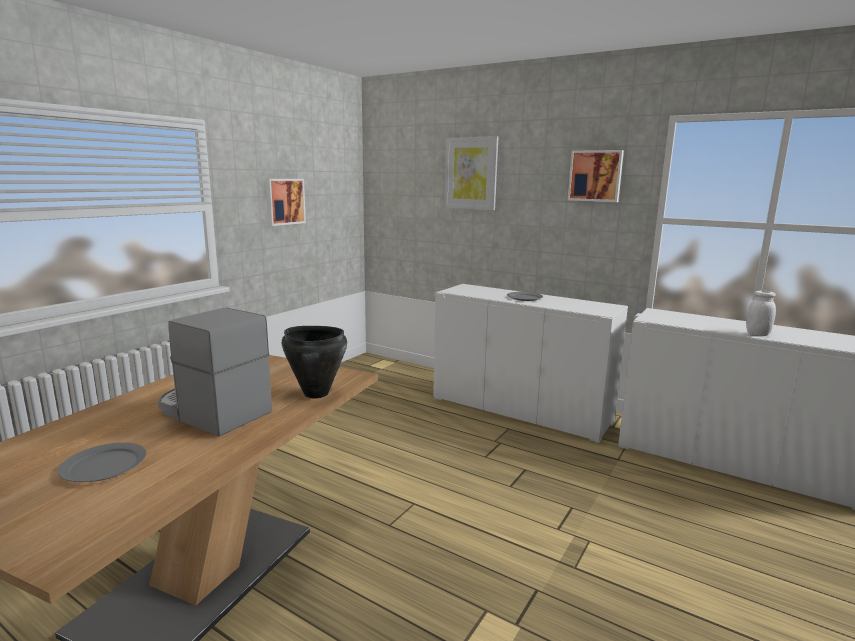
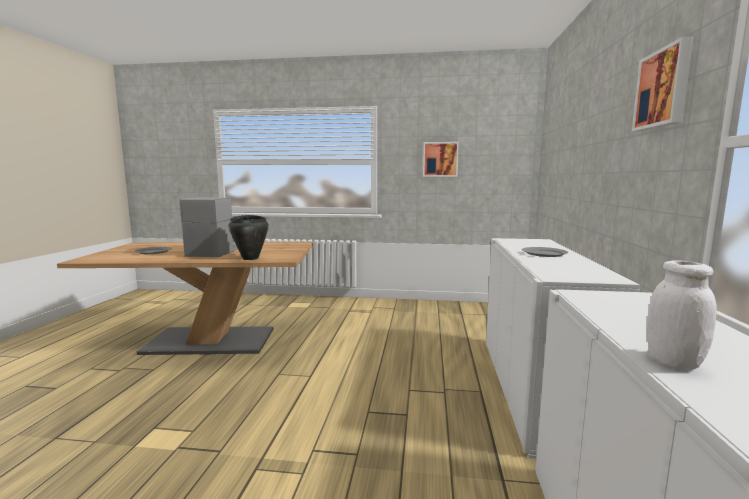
camera: 65 degrees right, 5 degrees down
picture [445,136,498,210] -> none

